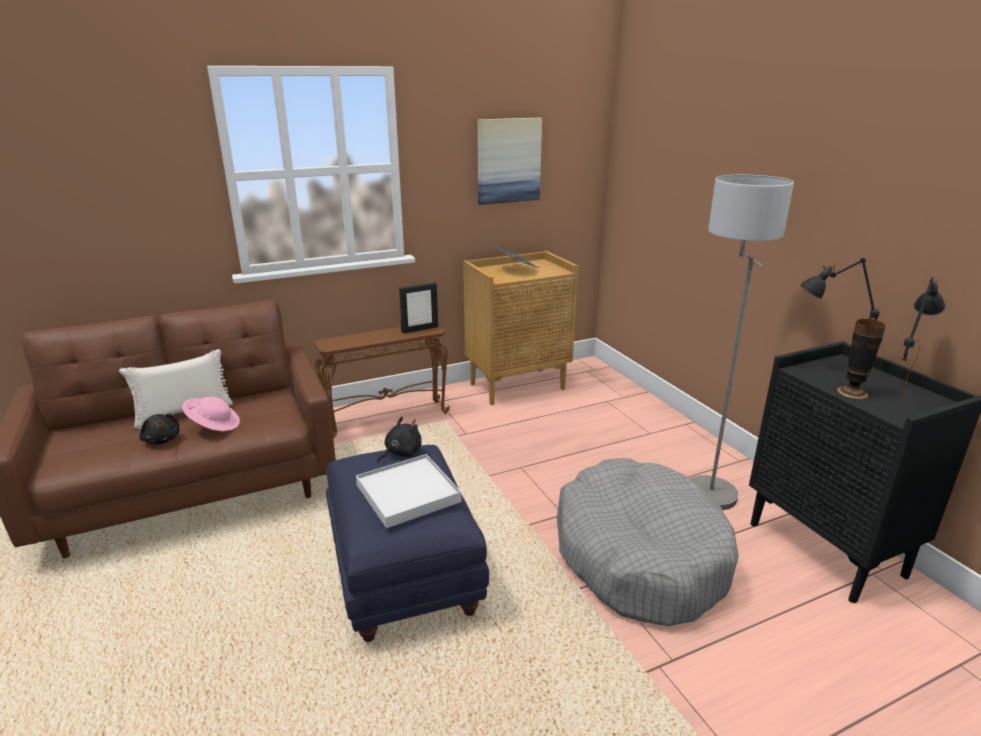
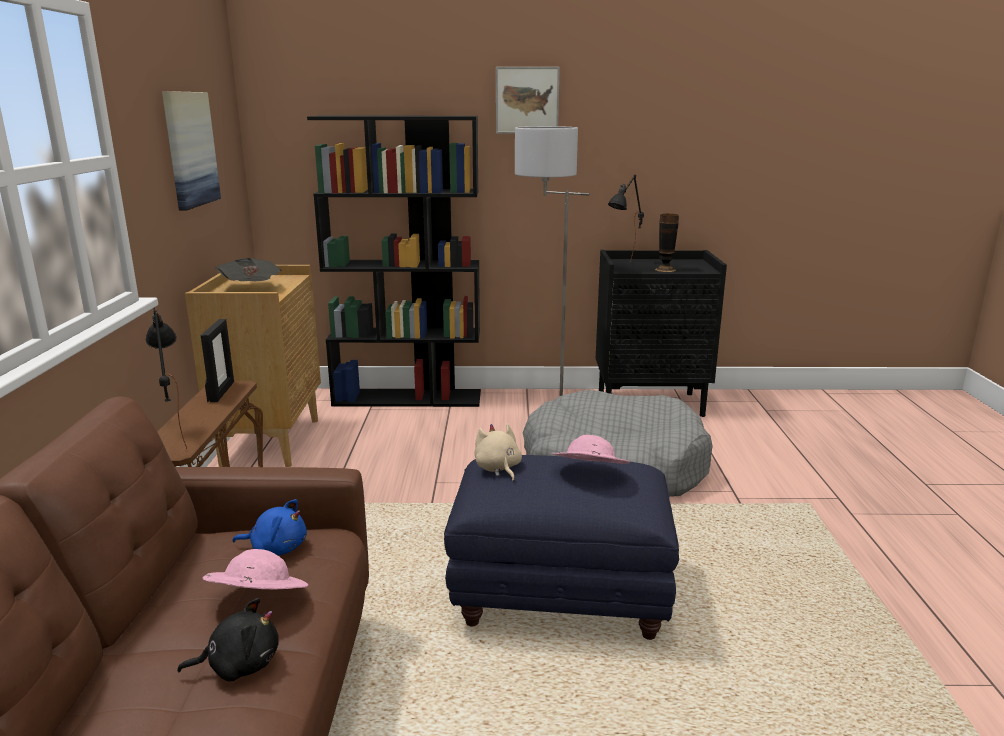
camera: 65 degrees left, 5 degrees down
white pillow [119,349,233,429] -> none
white tray [356,454,462,528] -> pink hat [552,435,630,464]
black plush toy [377,417,422,463] -> beige plush toy [474,424,522,482]
black table lamp [902,277,946,407] -> black table lamp moved to [145,308,187,449]
none -> blue plush toy [233,499,307,555]
none -> black bookcase [307,116,481,407]
none -> picture [496,67,560,134]

